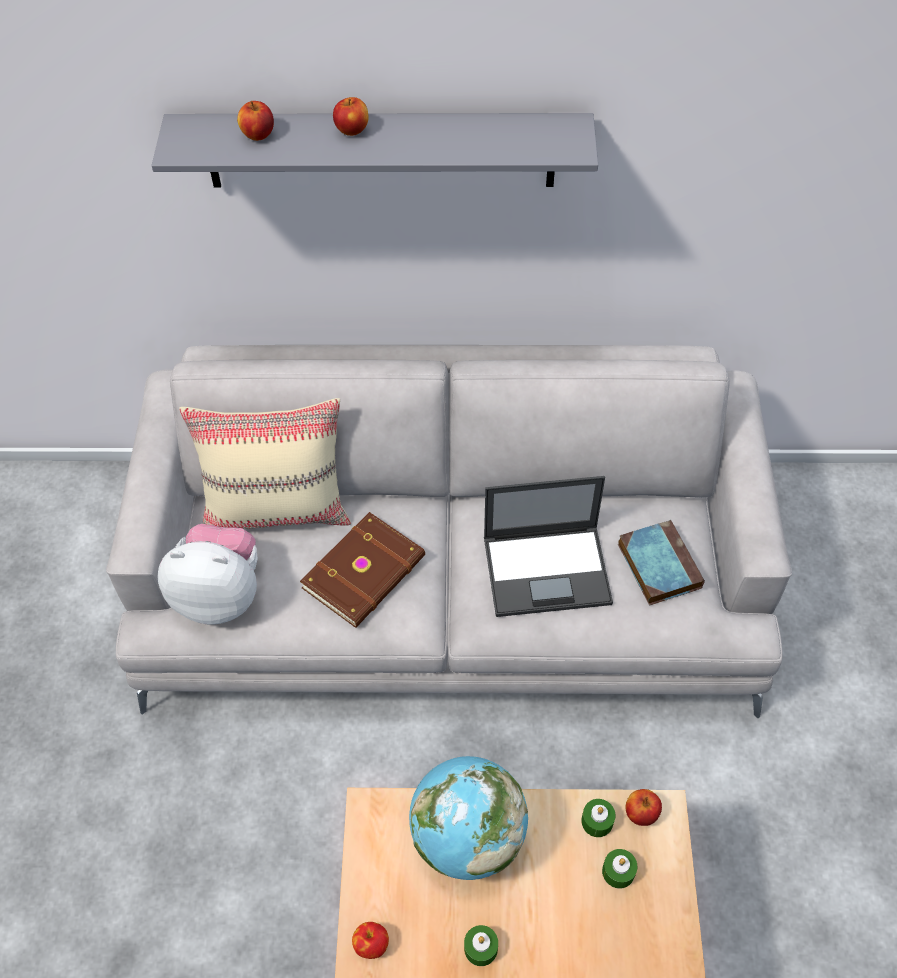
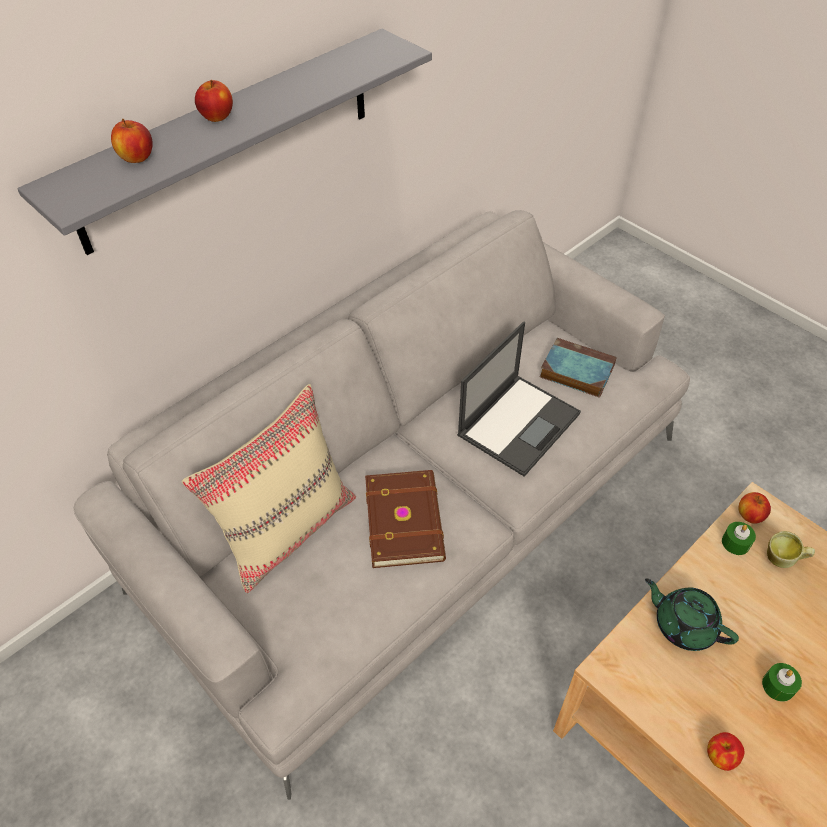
camera: 45 degrees left, 5 degrees down
plush toy [157,524,258,625] -> none
globe [409,756,528,880] -> green teapot [645,578,739,651]
green candle [602,849,637,889] -> mug [767,531,815,568]

